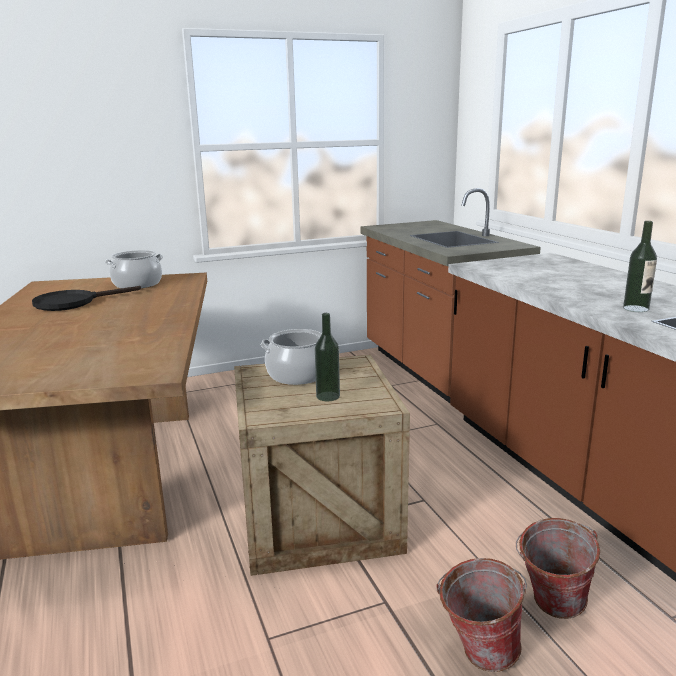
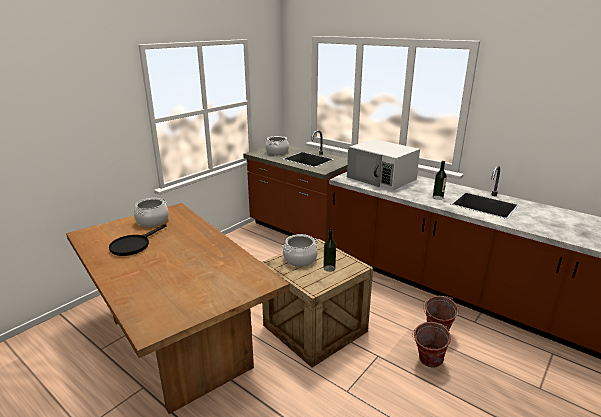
camera: 30 degrees left, 5 degrees up
none -> cooking pot [265,136,289,155]
none -> white microwave [347,139,420,191]

